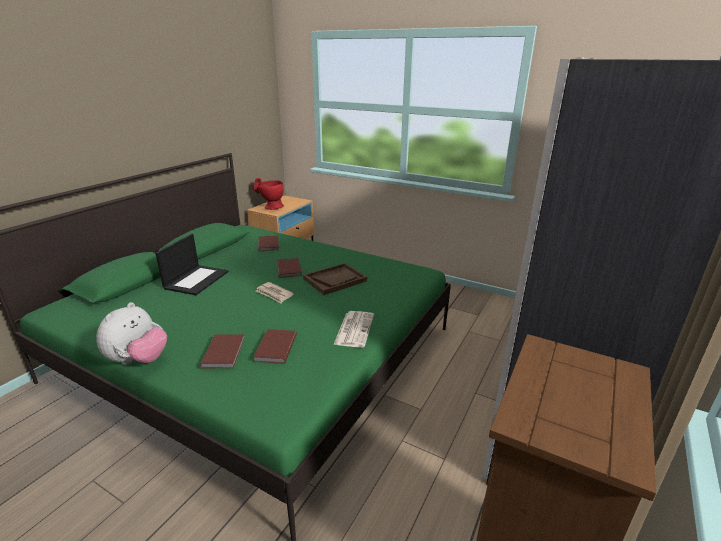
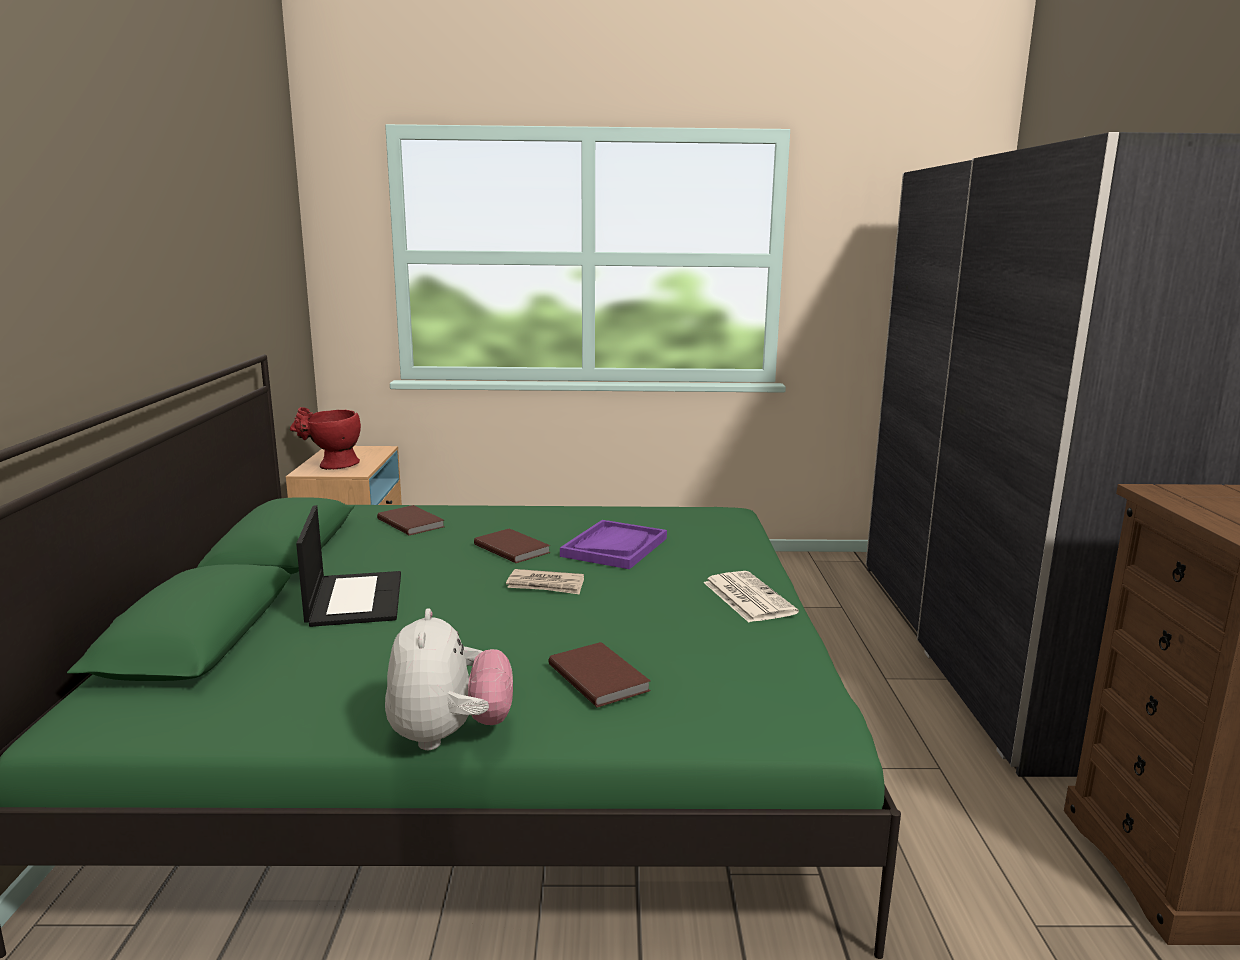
camera: 30 degrees left, 10 degrees down
brown book [253,329,297,364] -> none
brown tray [303,263,367,295] -> purple tray [560,520,667,569]

